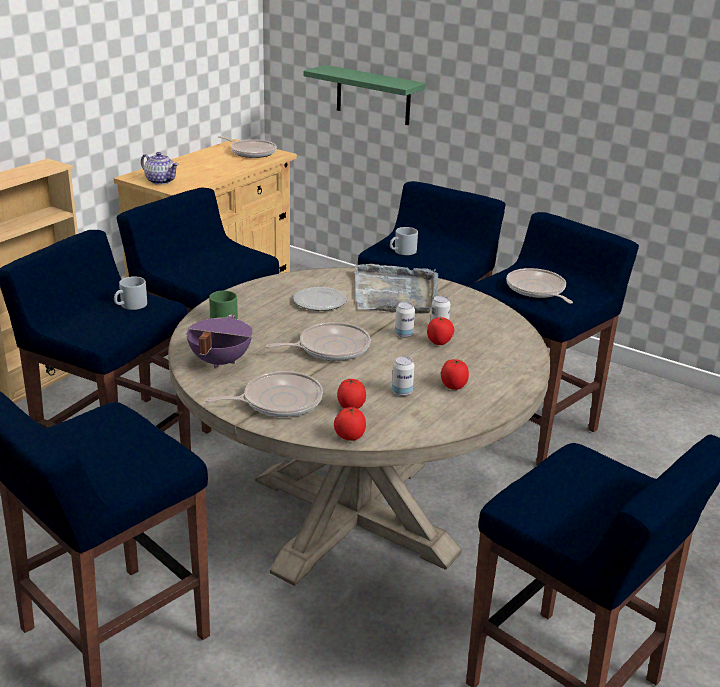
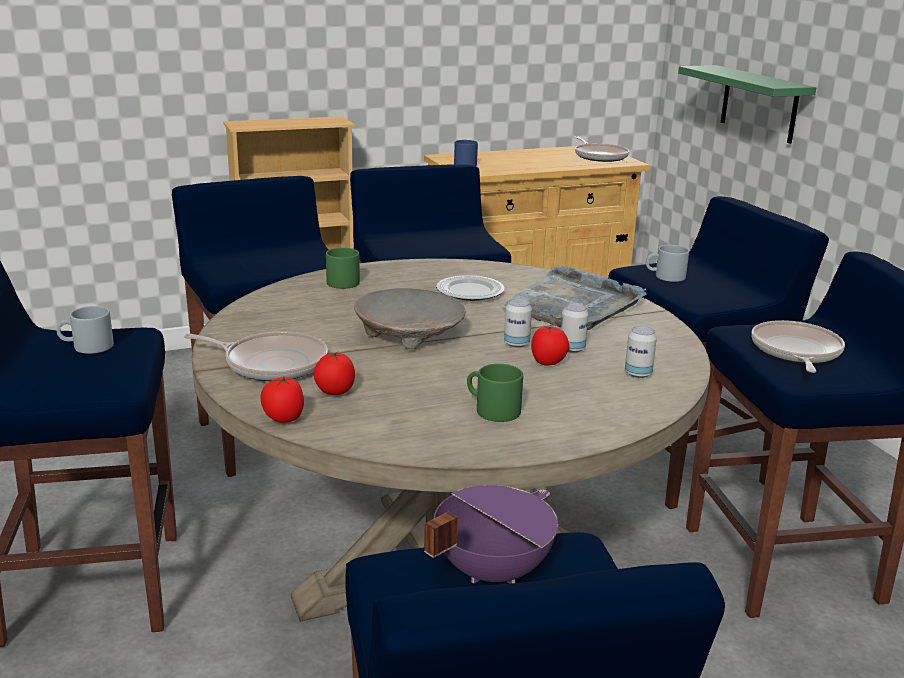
camera: 35 degrees right, 5 degrees down
grey mug [114,276,147,310] -> grey mug moved to [56,306,114,354]
teapot [141,152,179,185] -> blue mug [454,140,478,166]
purple cooking pot [187,315,253,369] -> purple cooking pot moved to [424,485,558,584]
frying pan [266,322,371,361] -> beige bowl [354,288,466,349]
can [392,356,415,396] -> can moved to [625,326,657,378]
tomato [441,359,469,390] -> green mug [467,364,523,422]

